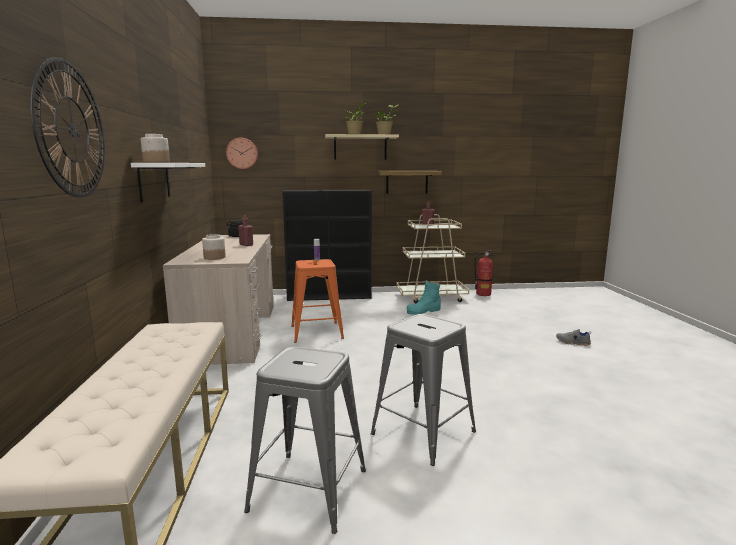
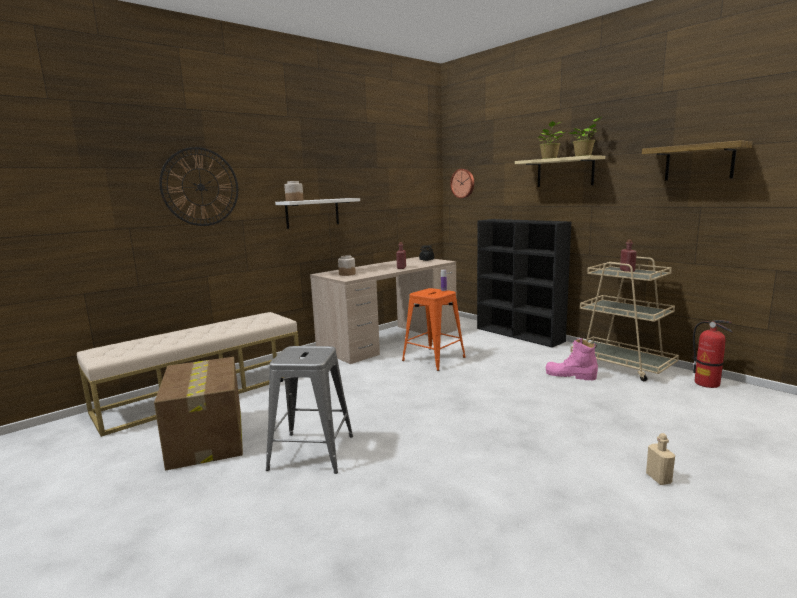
camera: 55 degrees right, 0 degrees up
grey stool [244,347,366,534] -> cardboard box [154,357,243,470]
shelf [378,171,442,194] -> shelf moved to [642,140,753,181]
turquoise boot [406,280,441,315] -> pink boot [546,338,598,380]
grey shoe [556,329,591,346] -> beige bottle [646,433,675,485]

